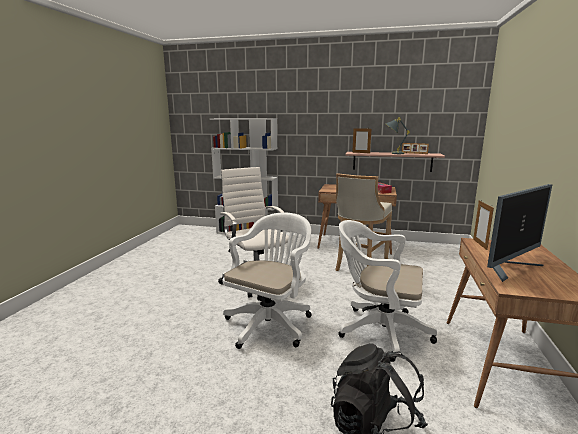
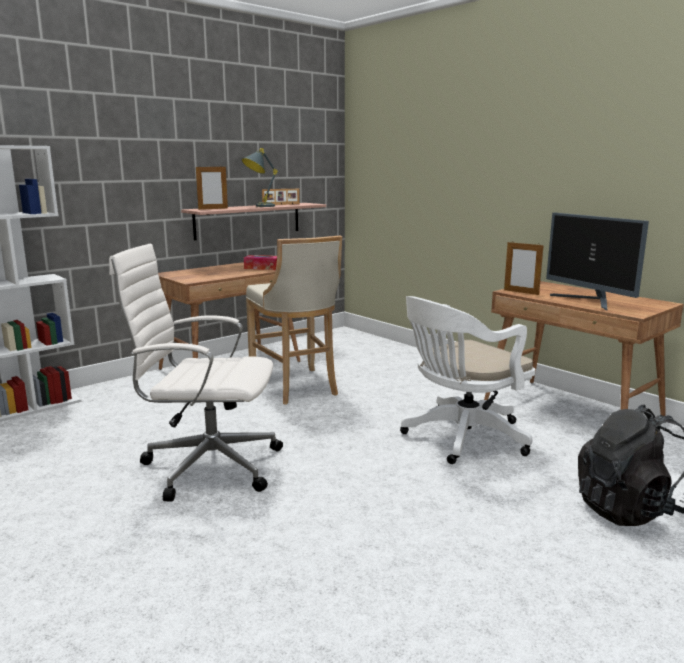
camera: 55 degrees left, 0 degrees up
white office chair [223,213,312,349] -> none
monitor [487,184,552,282] -> monitor turned 150 degrees clockwise [546,213,649,311]

